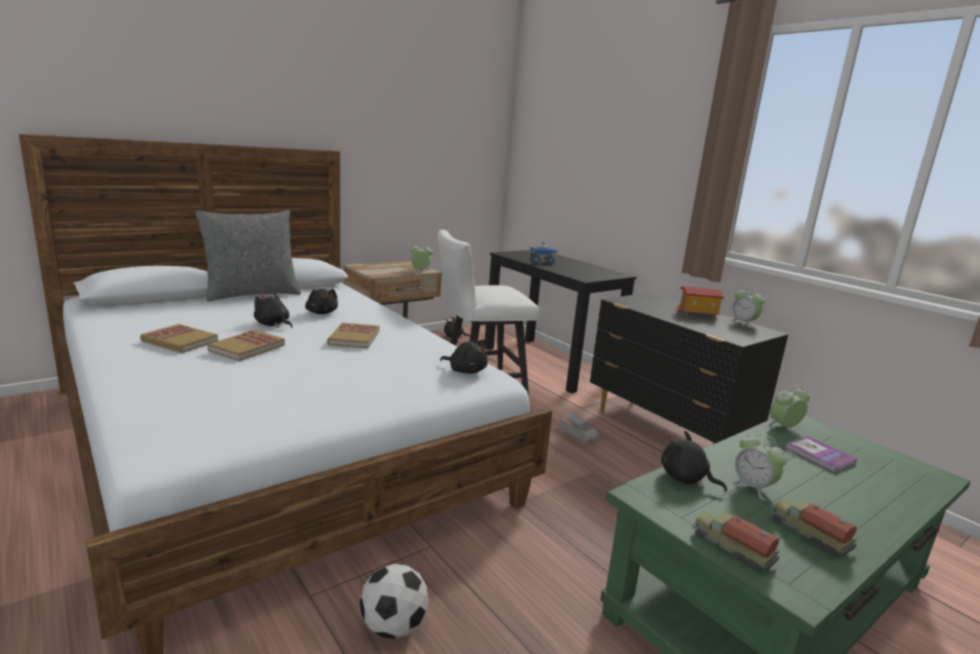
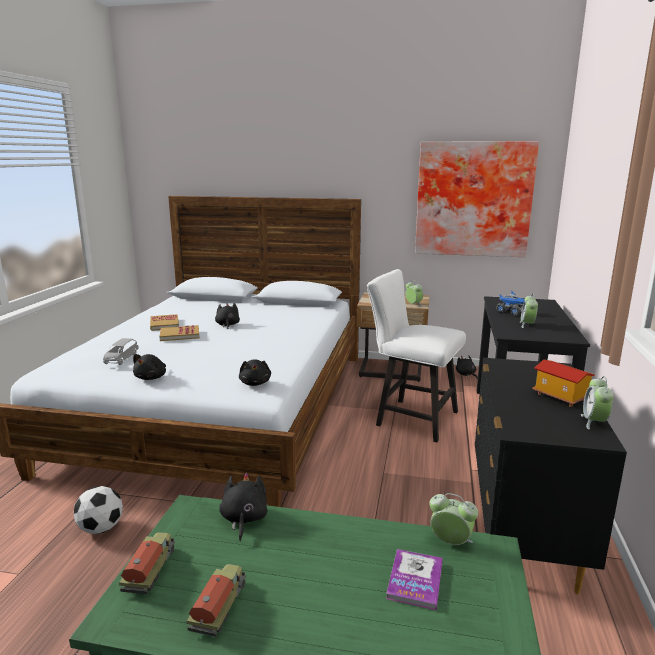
camera: 50 degrees right, 0 degrees up
grey pillow [195,210,301,301] -> none
black plush toy [305,289,338,314] -> black plush toy moved to [133,354,166,380]
book [327,323,379,348] -> none
grey toy car [558,413,599,444] -> grey toy car moved to [103,338,139,365]
alarm clock [730,434,788,501] -> alarm clock moved to [520,294,538,328]
none -> picture [415,141,539,257]

